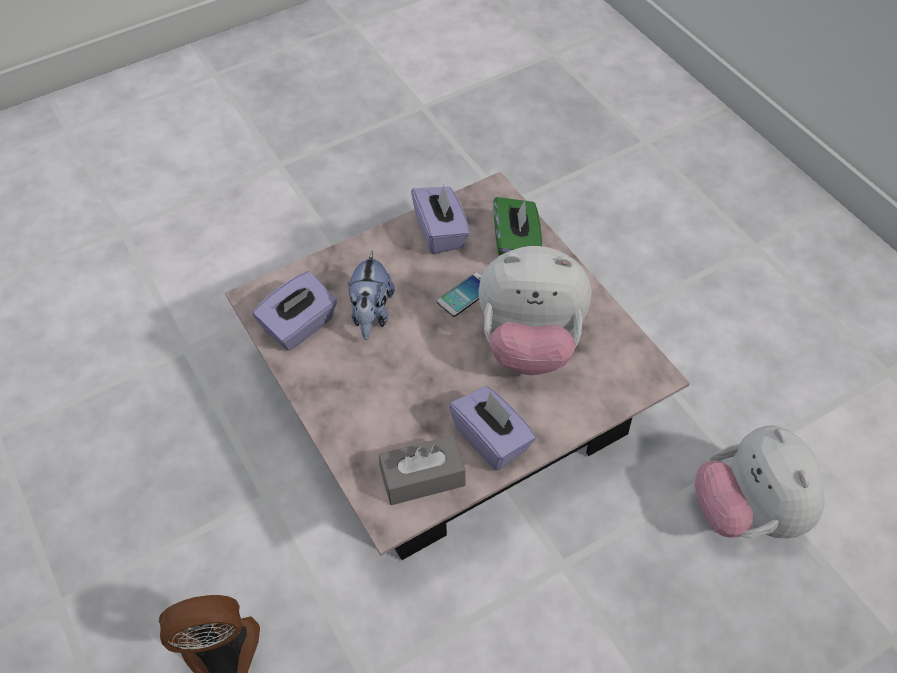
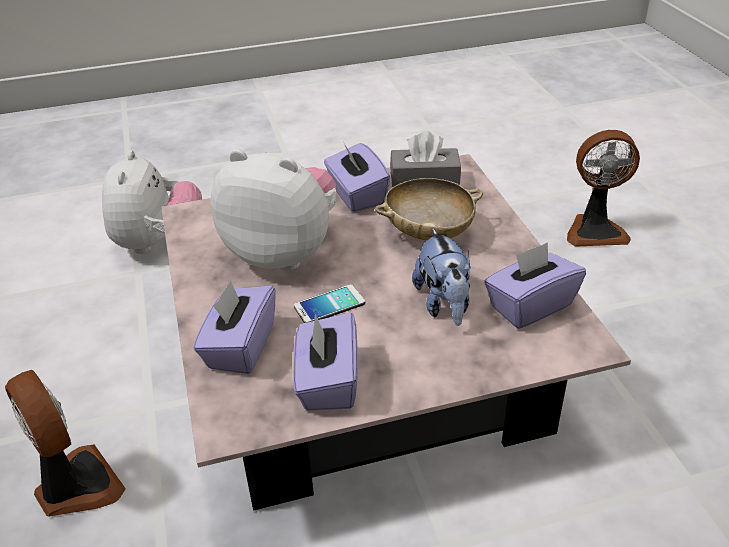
camera: 165 degrees left, 15 degrees down
plush toy [348,251,395,340] -> plush toy turned 150 degrees clockwise [412,228,471,326]
green tissue box [493,197,542,256] -> purple tissue box [193,280,276,374]
none -> fan [5,370,126,517]
none -> beige bowl [375,178,483,241]

